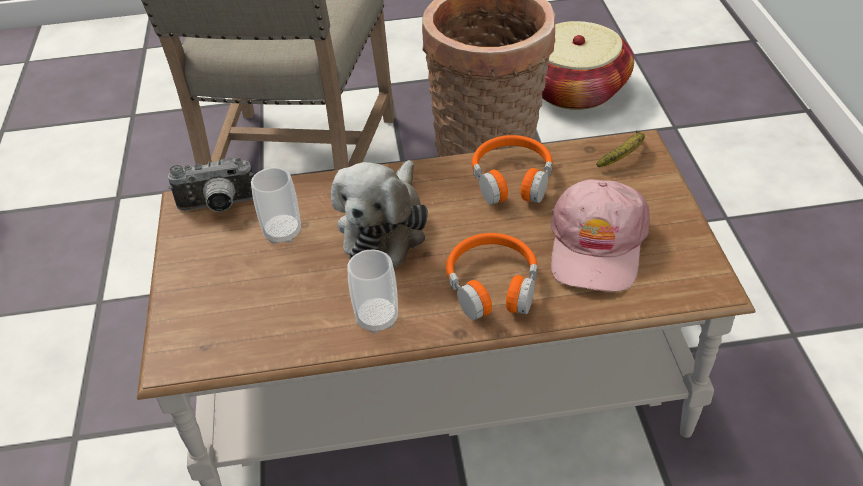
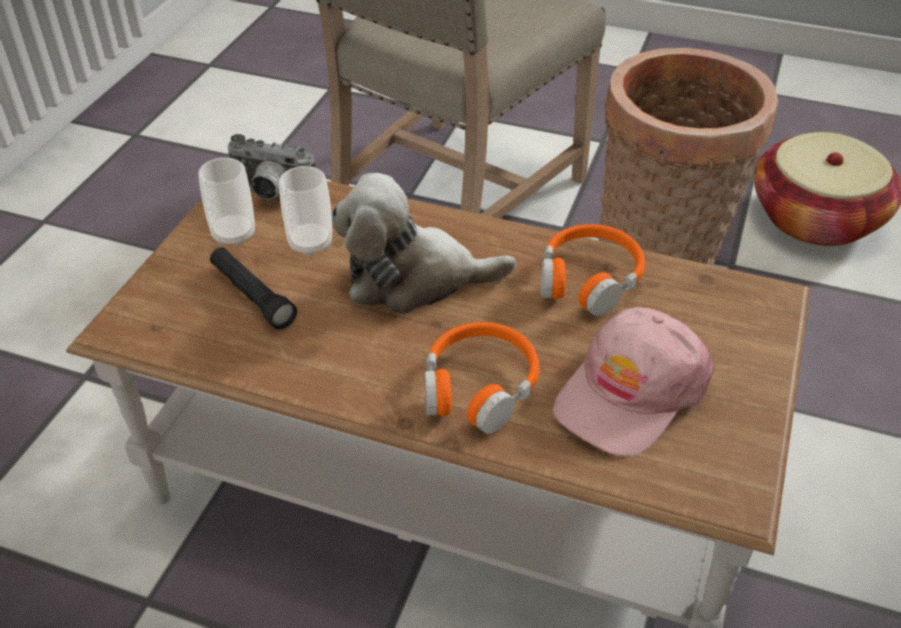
camera: 25 degrees right, 0 degrees up
plush toy [331,160,428,268] -> plush toy turned 45 degrees clockwise [331,173,516,314]
cup [347,249,398,334] -> cup moved to [198,157,255,246]
banana [596,130,645,167] -> none
none -> black flashlight [210,247,297,329]

